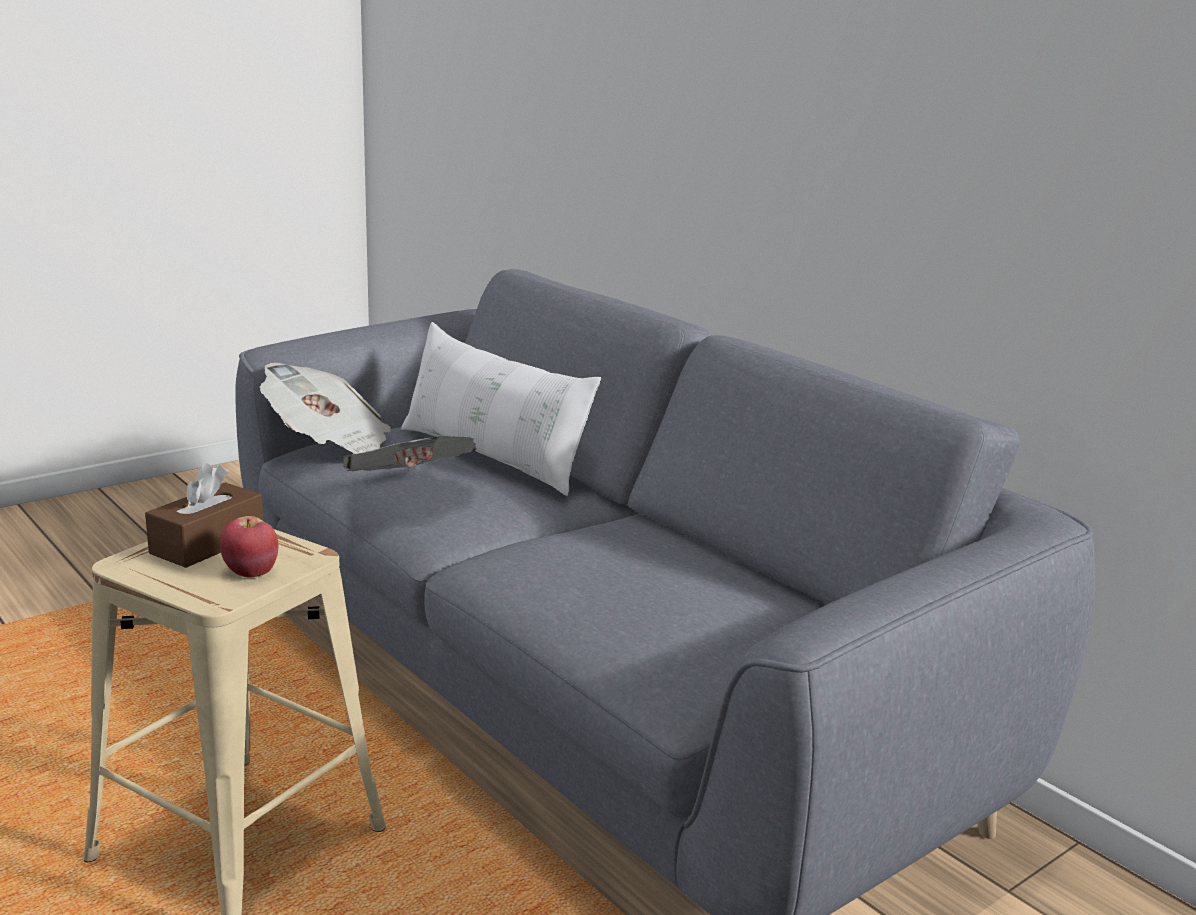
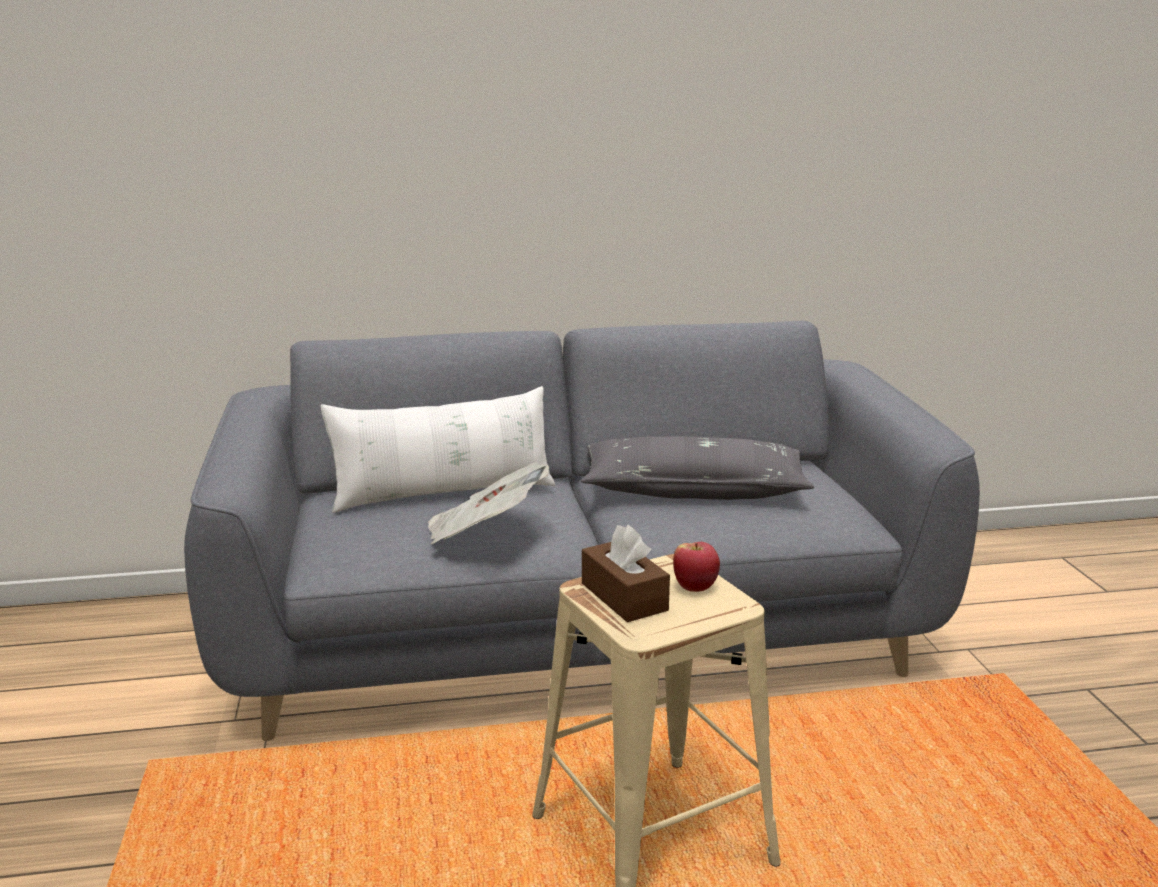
camera: 60 degrees left, 0 degrees up
newspaper [260,363,391,454] -> none
none -> grey pillow [581,436,814,500]

